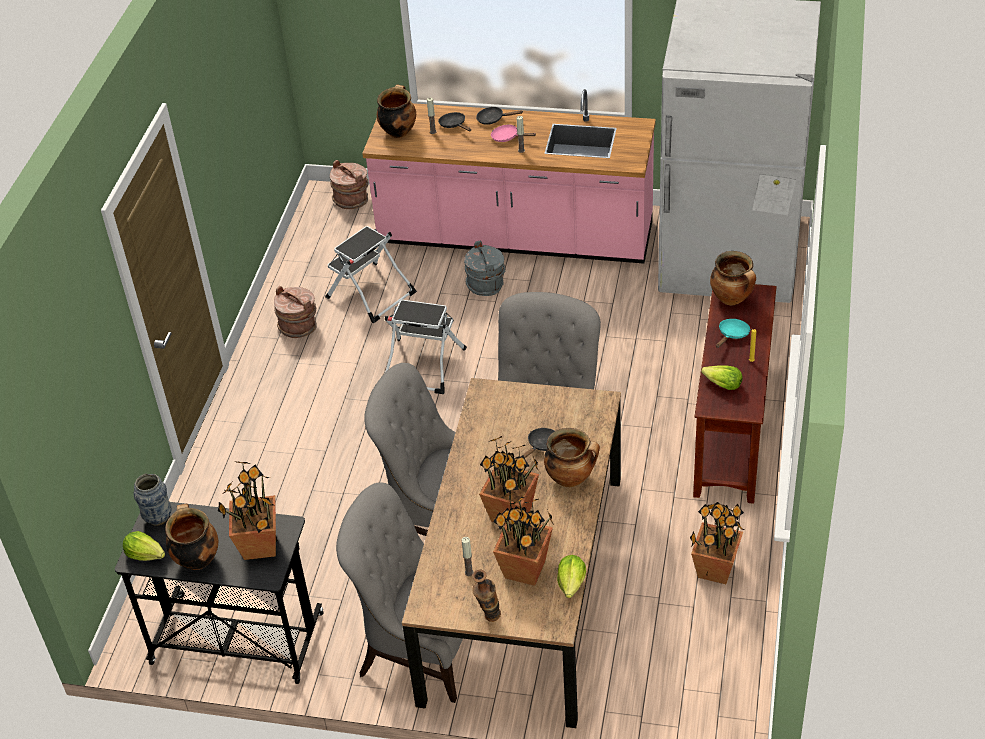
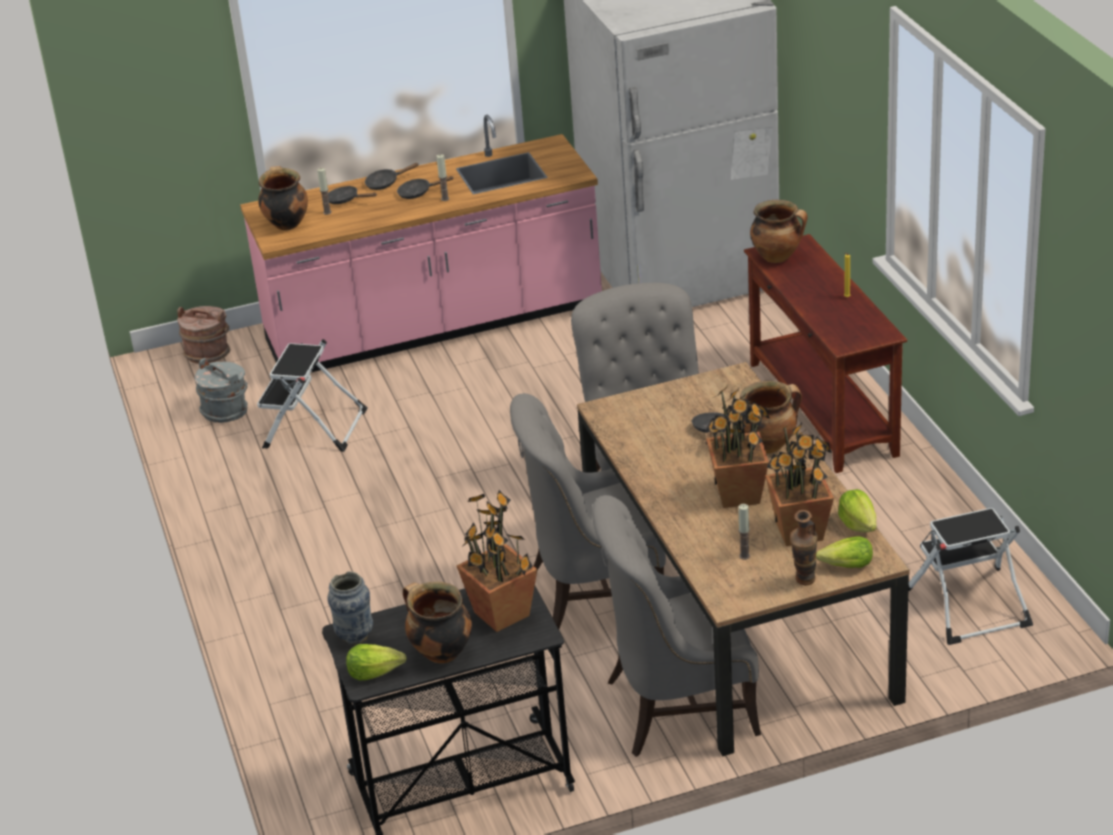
camera: 30 degrees left, 10 degrees down
brown bucket [274,286,317,338] -> none
step ladder [385,300,467,394] -> step ladder moved to [908,508,1033,645]
grey bucket [464,241,505,296] -> grey bucket moved to [195,358,248,423]
pink frying pan [491,124,536,142] -> black frying pan [397,176,454,199]
potted plant [690,502,744,584] -> none
lettuce [701,365,743,390] -> lettuce moved to [816,536,873,568]
turquoise frying pan [716,319,750,348] -> none

